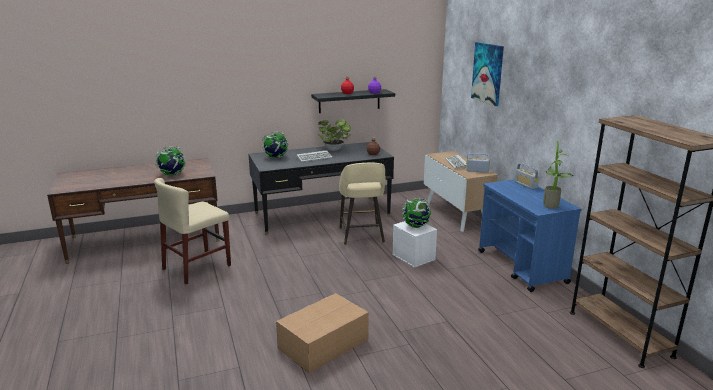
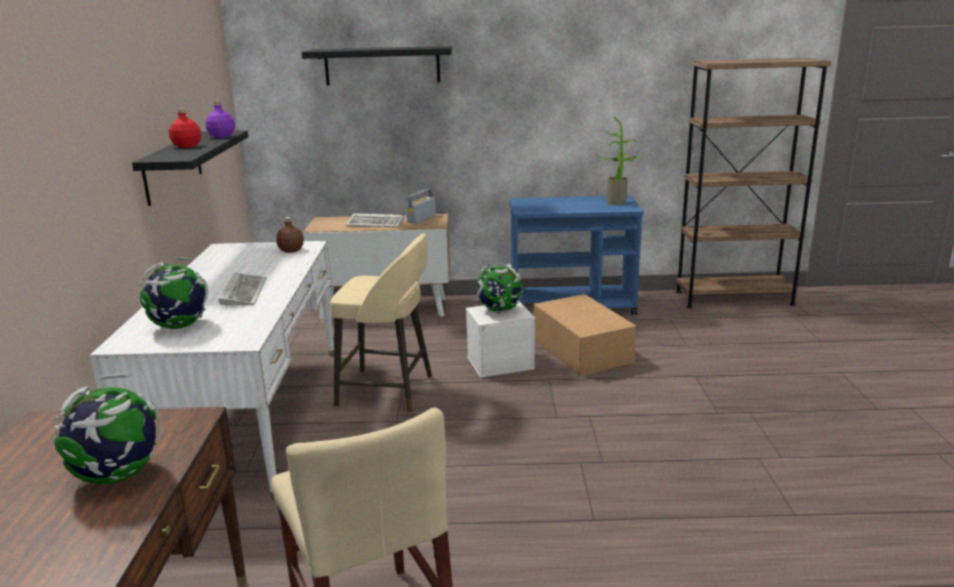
camera: 70 degrees left, 0 degrees up
black desk [248,142,394,235] -> white desk [90,241,334,500]
cardboard box [276,293,369,373] -> cardboard box moved to [533,294,637,376]
potted plant [318,119,352,151] -> none
picture [471,42,504,106] -> black shelf [302,46,452,85]
radio [515,163,539,189] -> none

